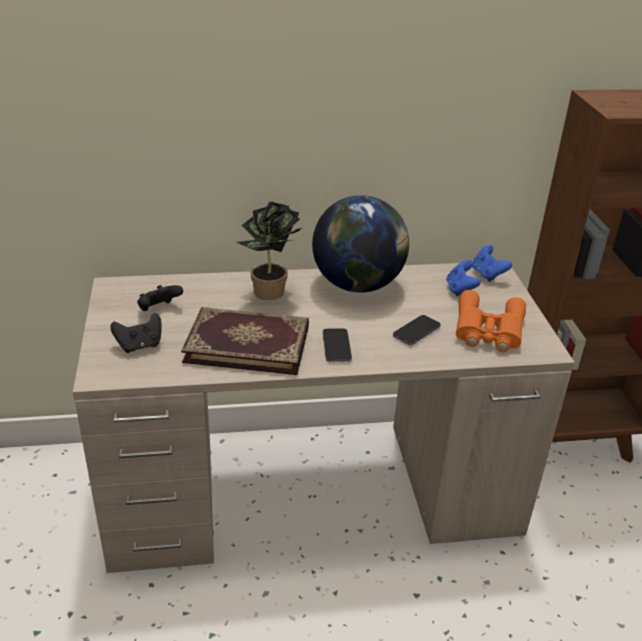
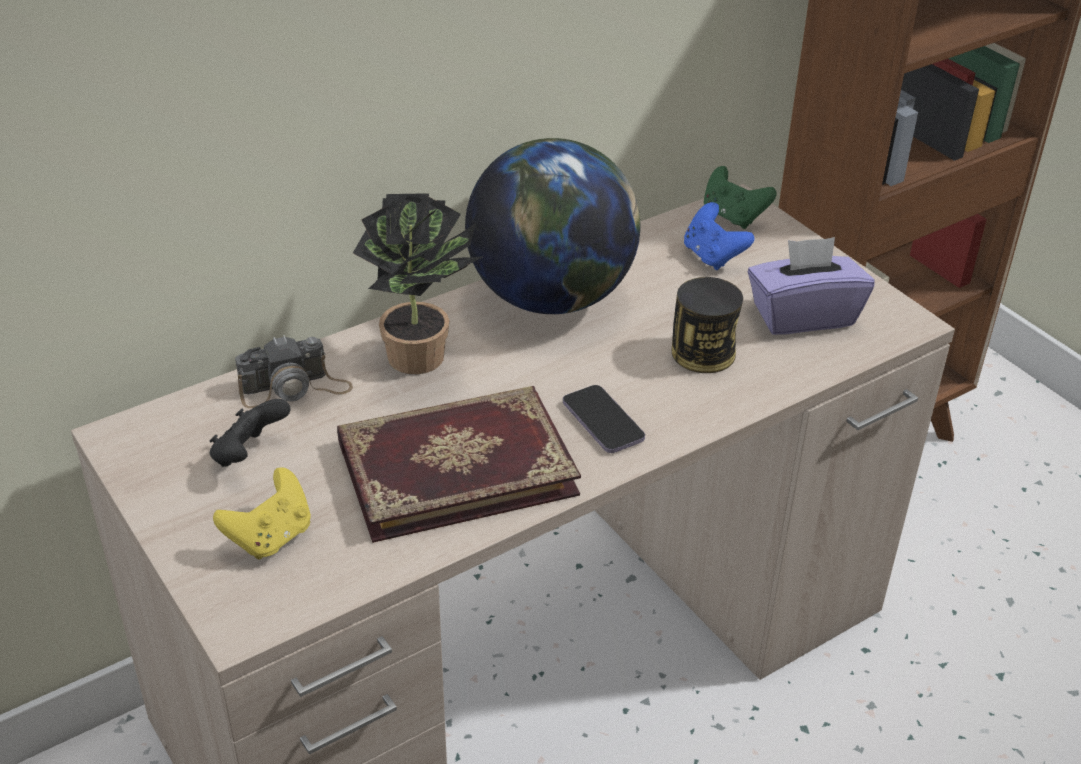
camera: 25 degrees left, 5 degrees up
black game controller [110,313,162,353] -> yellow game controller [213,467,311,560]
phone [393,315,441,345] -> can [672,277,743,373]
orange binoculars [456,290,526,352] -> purple tissue box [748,237,875,335]
blue game controller [472,245,512,282] -> green game controller [704,166,777,229]
none -> camera [235,335,353,408]

